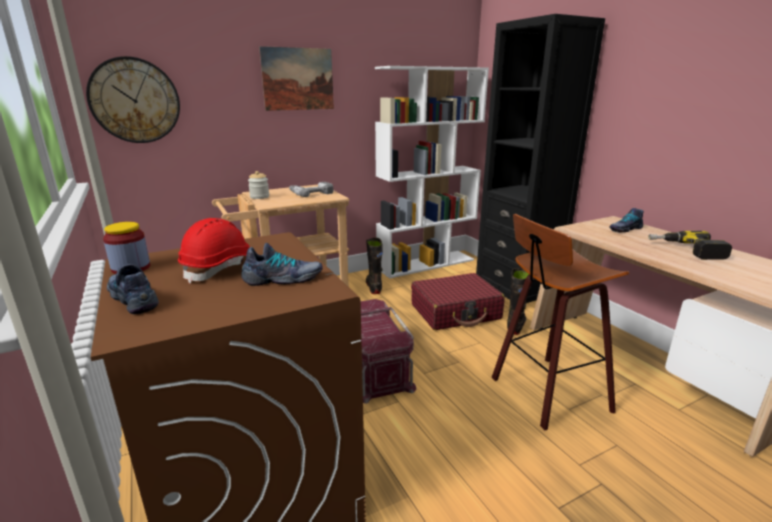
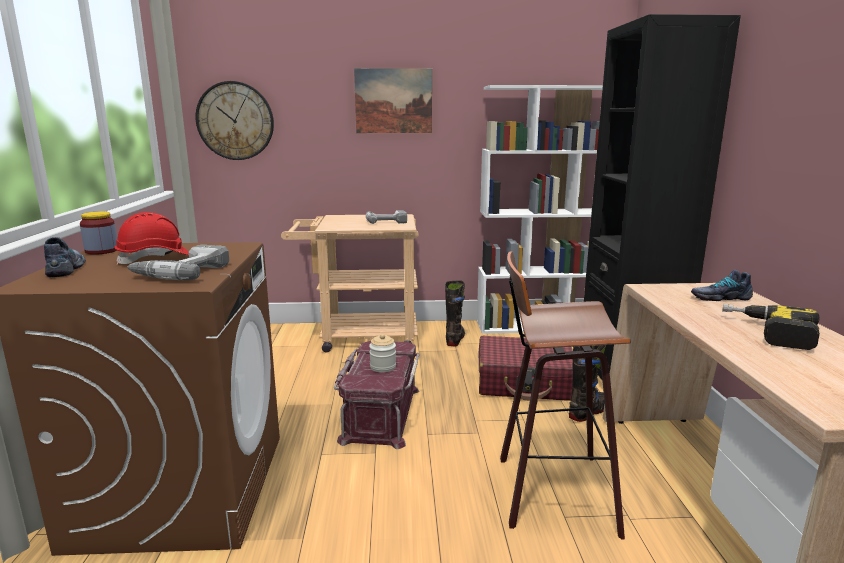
camera: 25 degrees right, 5 degrees down
shoe [242,243,323,286] -> power drill [128,245,229,280]
jar [248,171,269,199] -> jar moved to [369,334,396,373]

